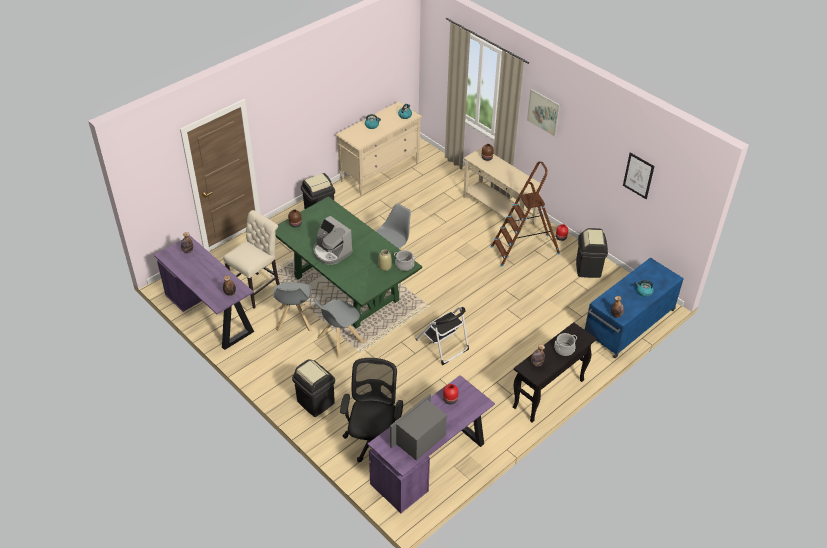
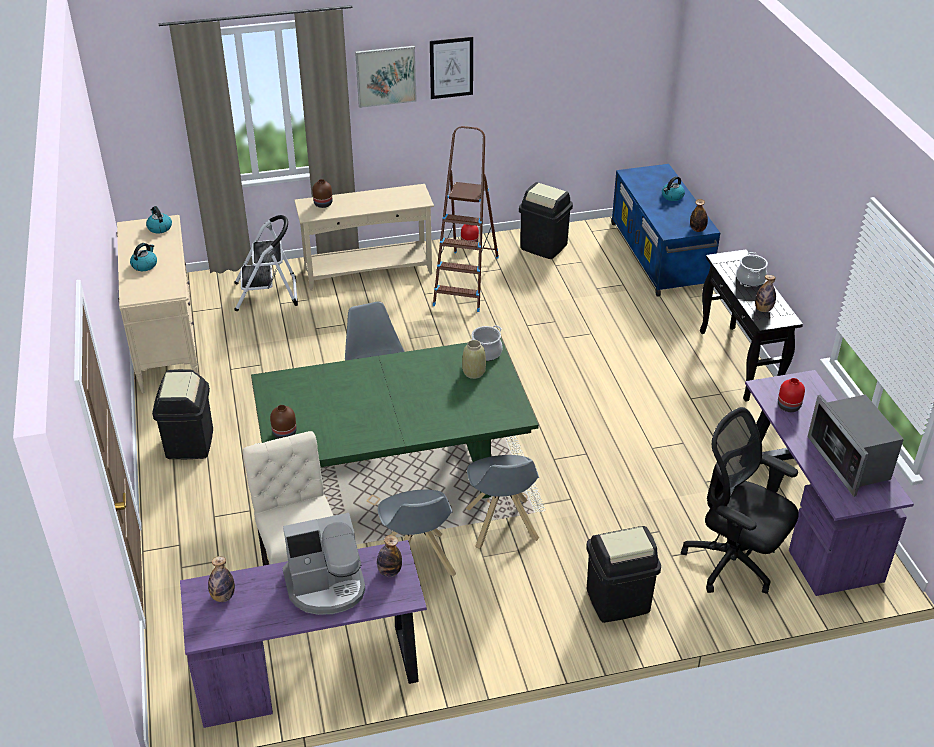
camera: 60 degrees left, 5 degrees down
grey chair [273,282,314,331] -> grey chair turned 45 degrees clockwise [378,489,456,576]
coffee machine [313,216,353,265] -> coffee machine moved to [283,513,365,615]
step ladder [416,307,469,365] -> step ladder moved to [234,215,298,311]
picture [623,153,654,199] -> picture moved to [430,37,473,99]

